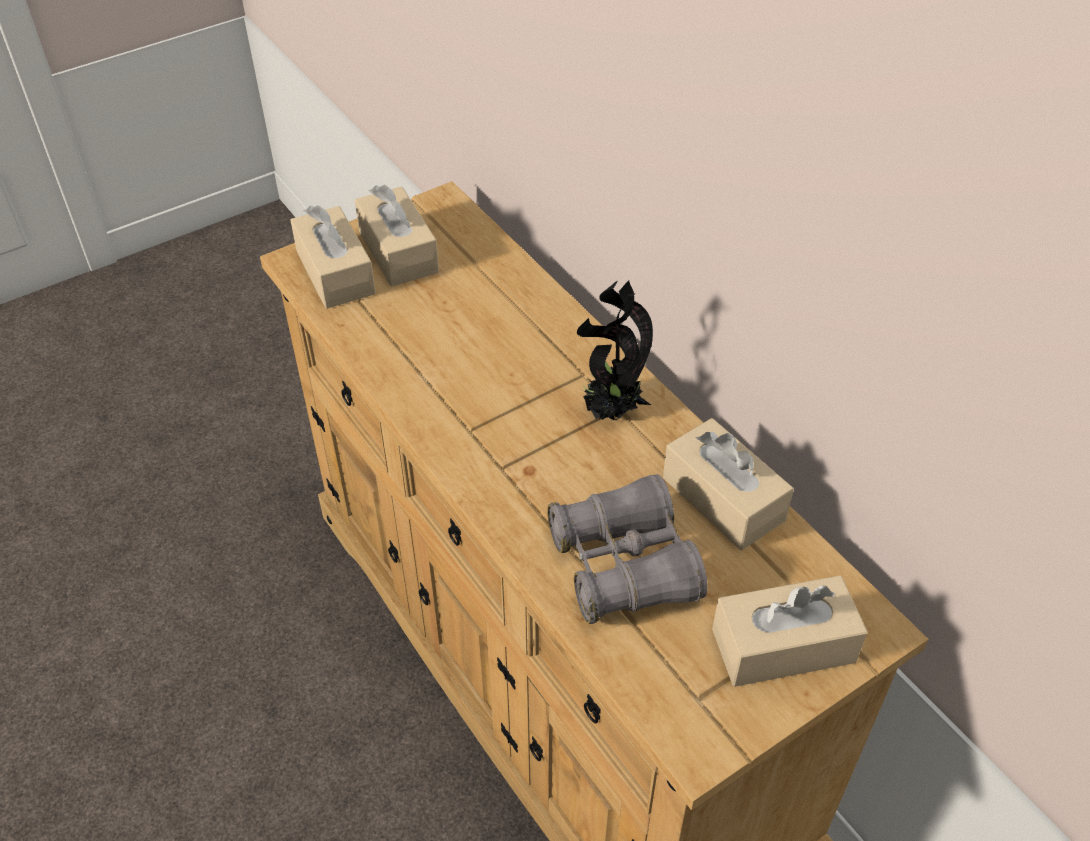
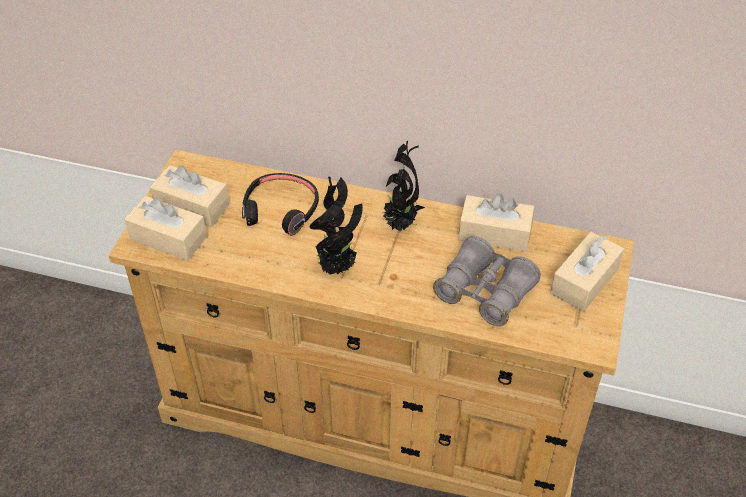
camera: 40 degrees left, 0 degrees up
none -> black headphones [242,173,319,236]
none -> potted plant [310,177,363,275]

